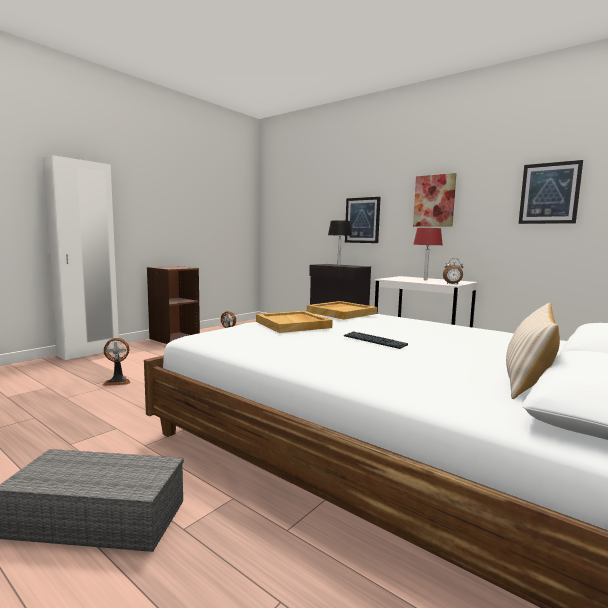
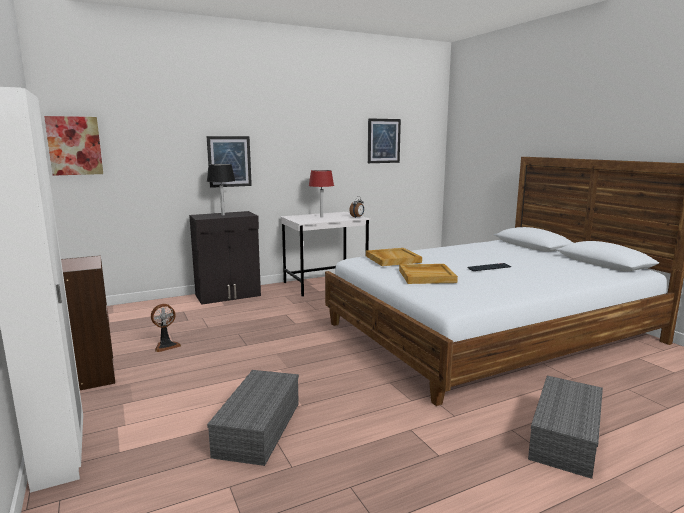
camera: 65 degrees left, 5 degrees up
fan [103,338,130,386] -> grey storage box [207,370,299,466]
picture [413,173,456,227] -> picture moved to [44,116,103,176]
beige pillow [506,302,560,399] -> none

